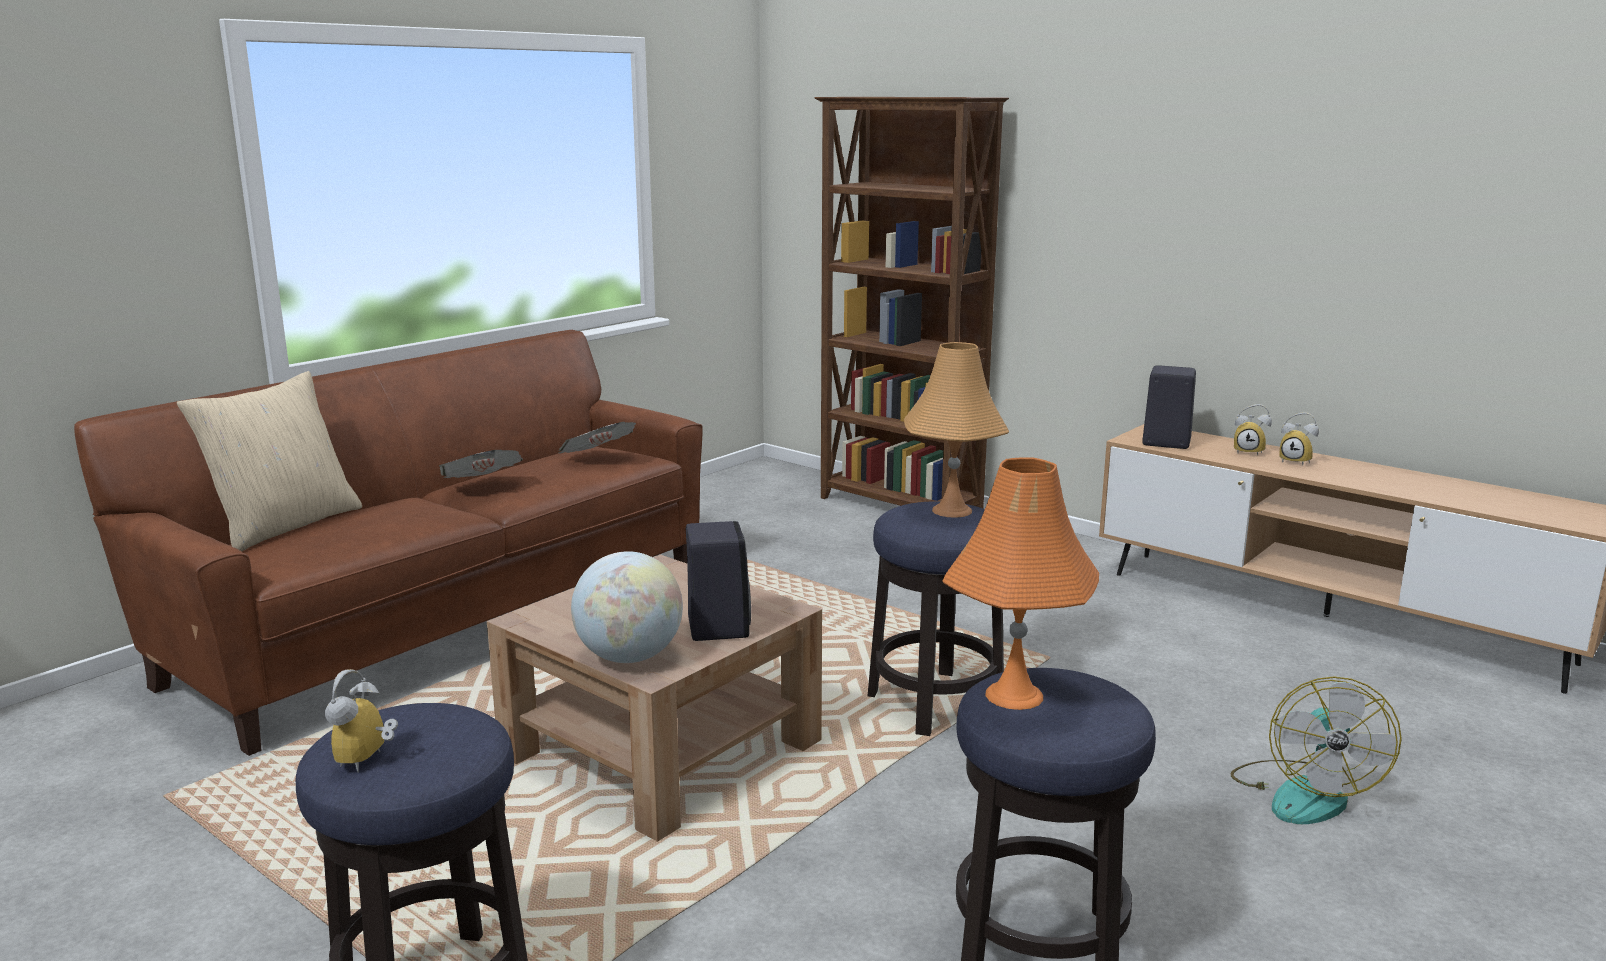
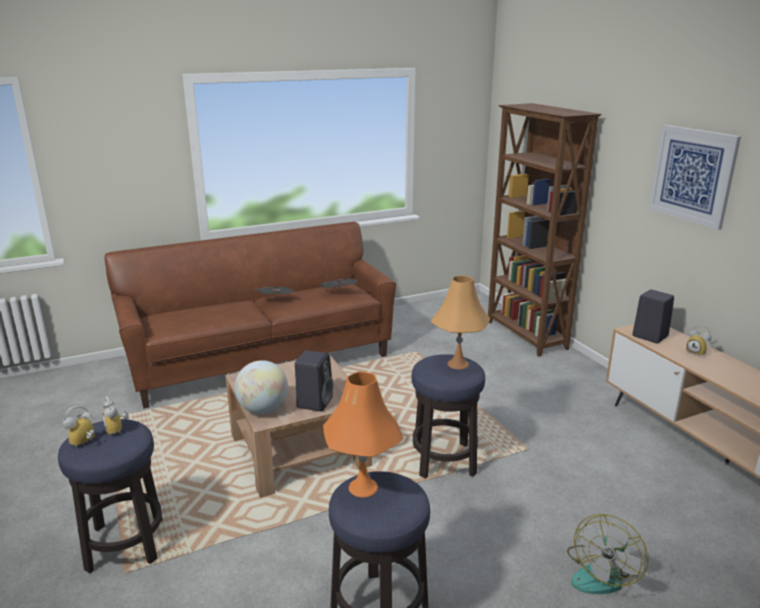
camera: 25 degrees right, 5 degrees up
beige pillow [177,371,362,552] -> none
alarm clock [1279,412,1319,465] -> alarm clock moved to [102,396,129,436]
none -> picture [649,125,741,230]

